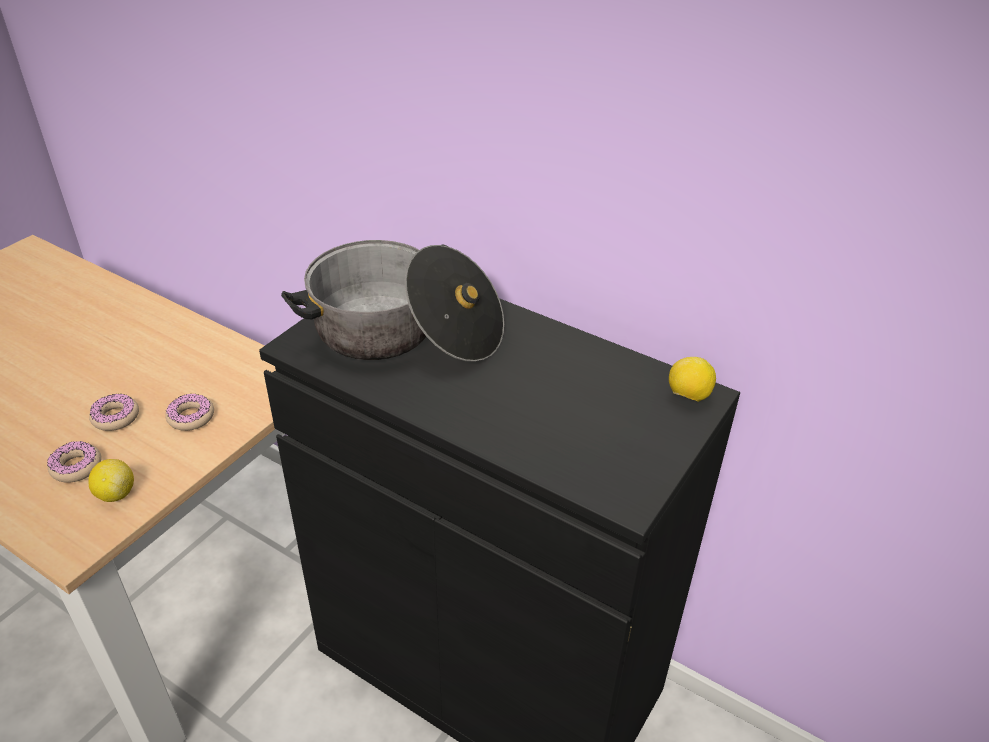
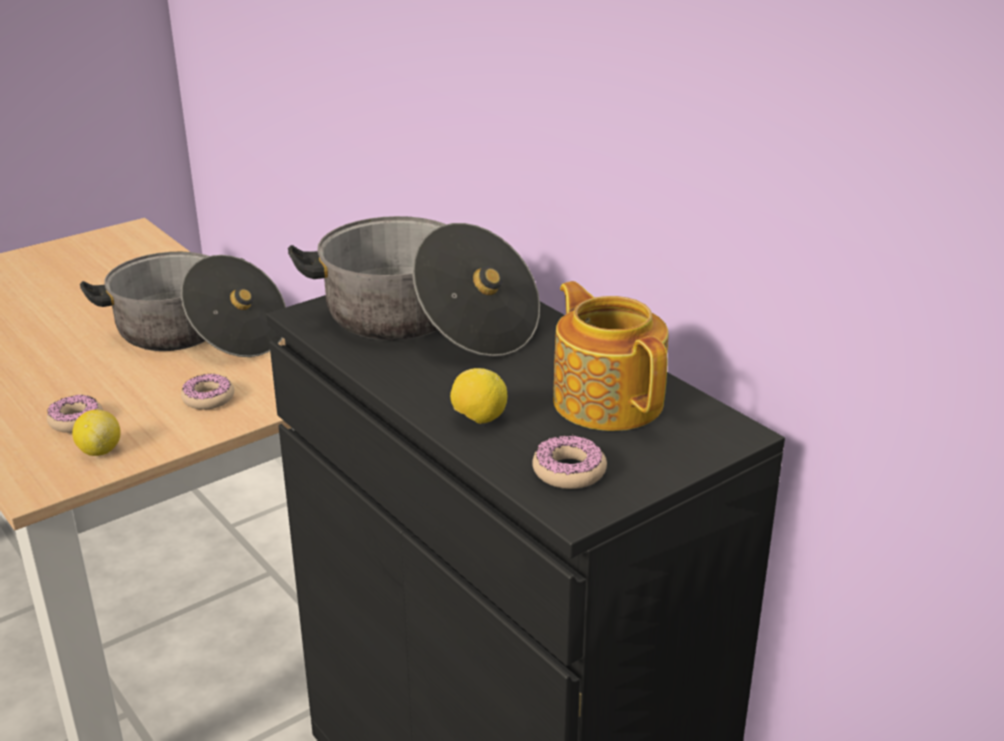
camera: 20 degrees right, 10 degrees down
donut [89,393,139,431] -> donut moved to [532,435,607,489]
lemon [669,357,716,402] -> lemon moved to [450,368,507,424]
none -> cooking pot [80,252,286,357]
none -> teapot [553,281,669,431]

